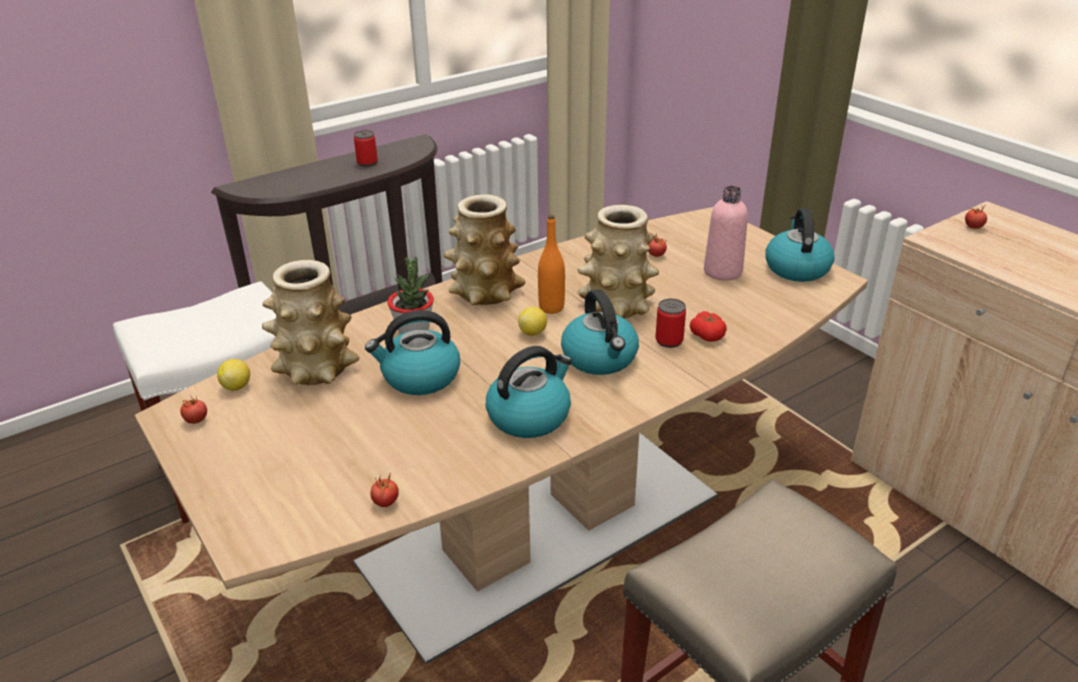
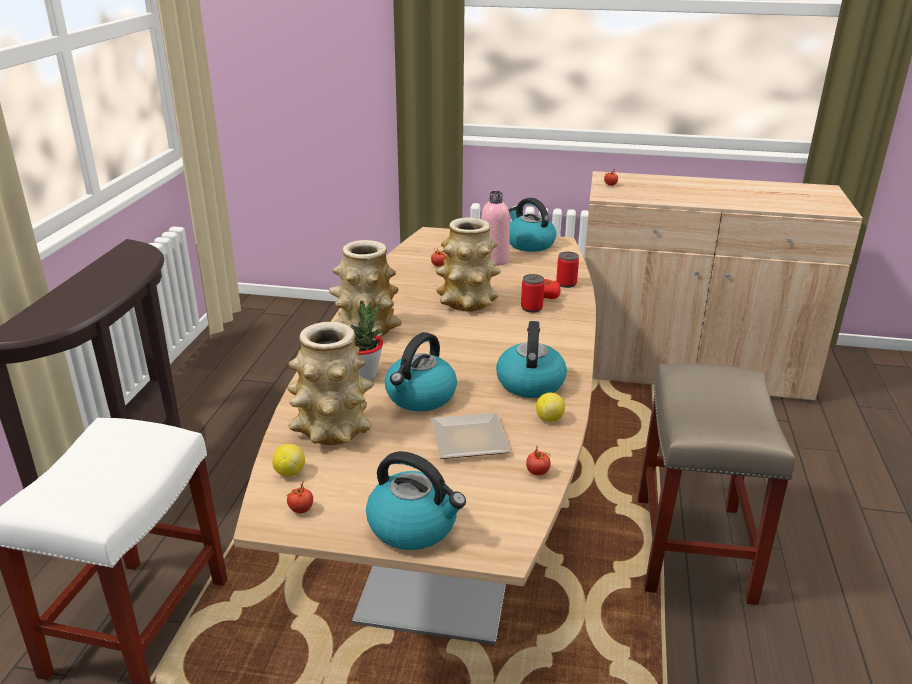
camera: 45 degrees left, 5 degrees down
can [354,130,378,167] -> can moved to [556,252,579,288]
lemon [518,307,547,336] -> lemon moved to [536,393,565,422]
orange bottle [538,215,565,314] -> none
kettle [561,289,639,375] -> kettle moved to [366,451,466,550]
none -> plate [431,413,511,459]

